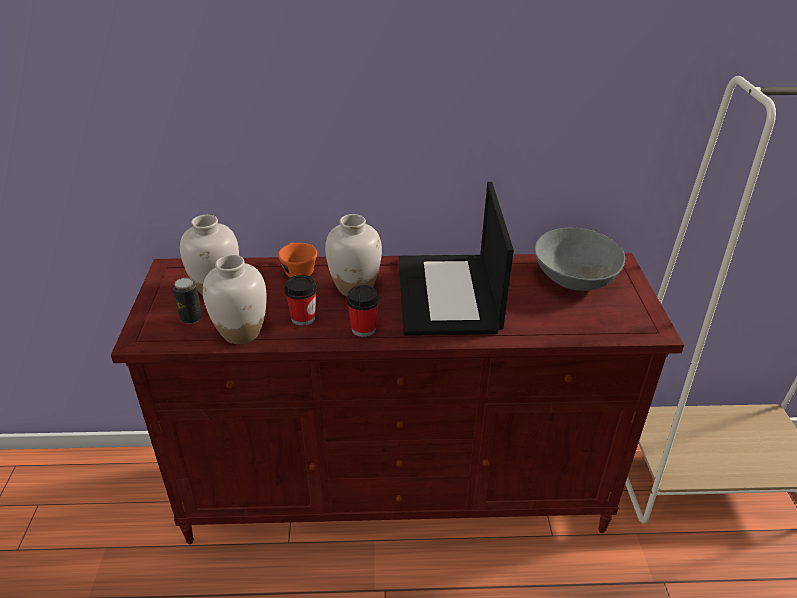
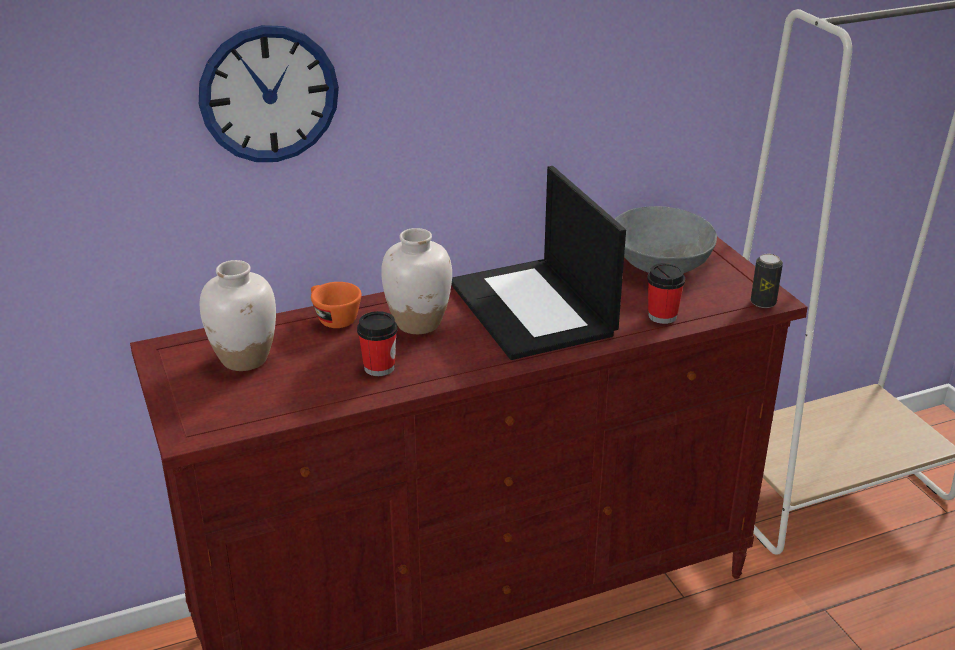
camera: 20 degrees left, 5 degrees down
can [173,278,202,324] -> can moved to [751,254,783,308]
white vase [203,255,267,344] -> none
cup [347,285,379,337] -> cup moved to [647,263,685,324]
none -> wall clock [199,25,339,162]

